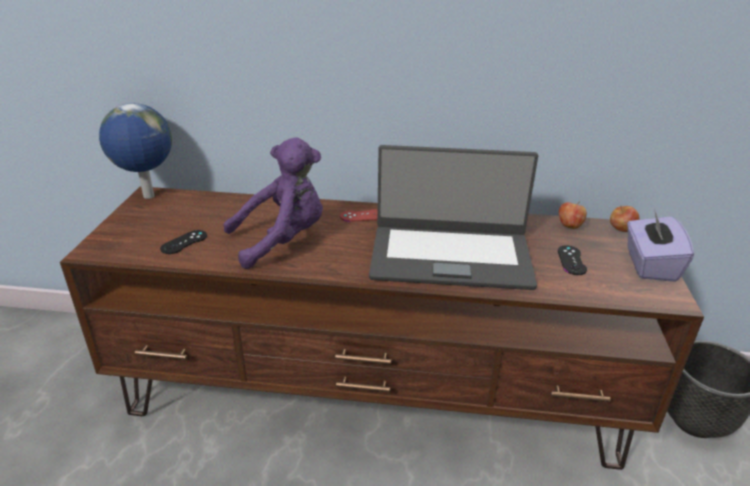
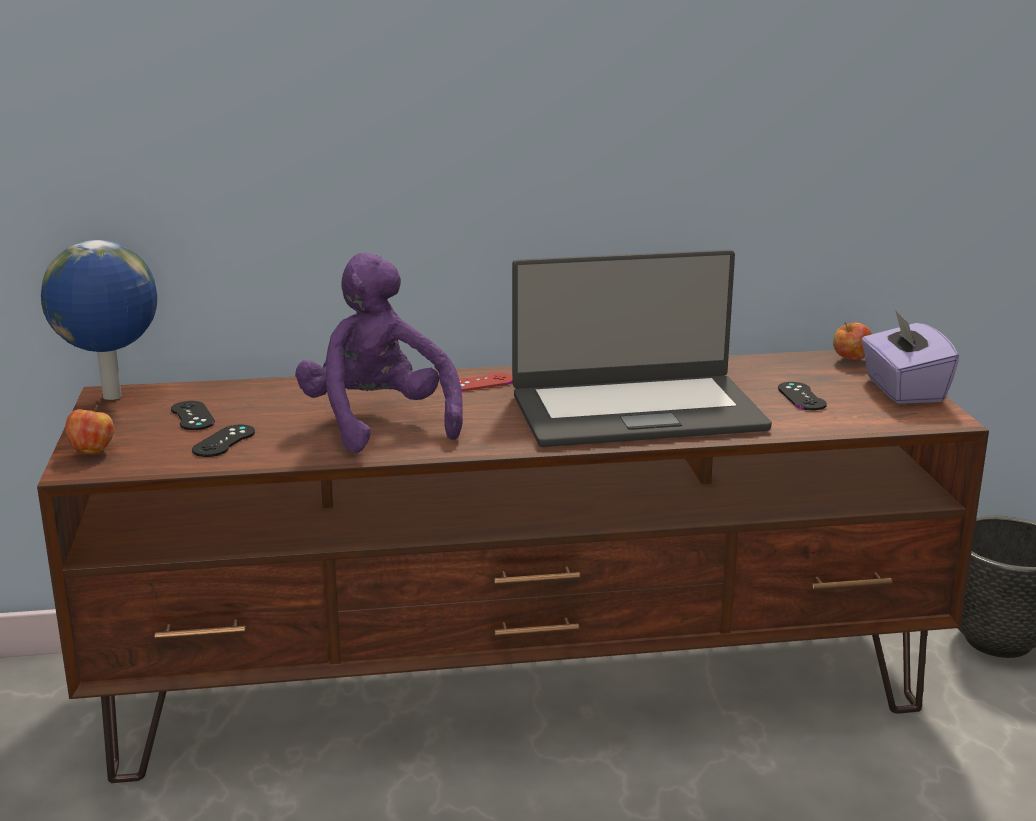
camera: 15 degrees left, 10 degrees down
purple plush toy [223,138,323,269] -> purple plush toy turned 75 degrees counterclockwise [295,252,463,453]
apple [559,201,587,229] -> apple moved to [65,405,114,454]
none -> black game controller [171,401,215,430]

